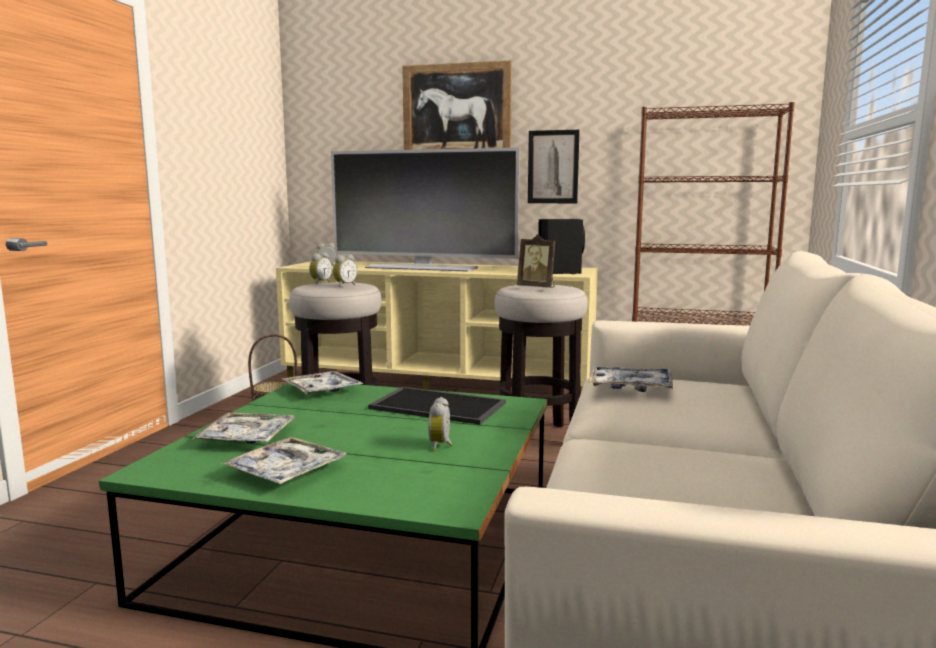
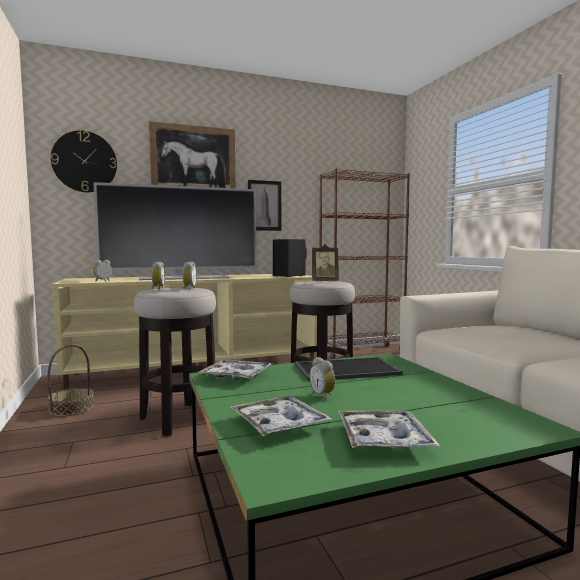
camera: 35 degrees left, 5 degrees down
alarm clock [428,397,452,451] -> alarm clock moved to [309,357,335,400]
tray [588,366,673,392] -> none
none -> wall clock [51,130,117,192]

